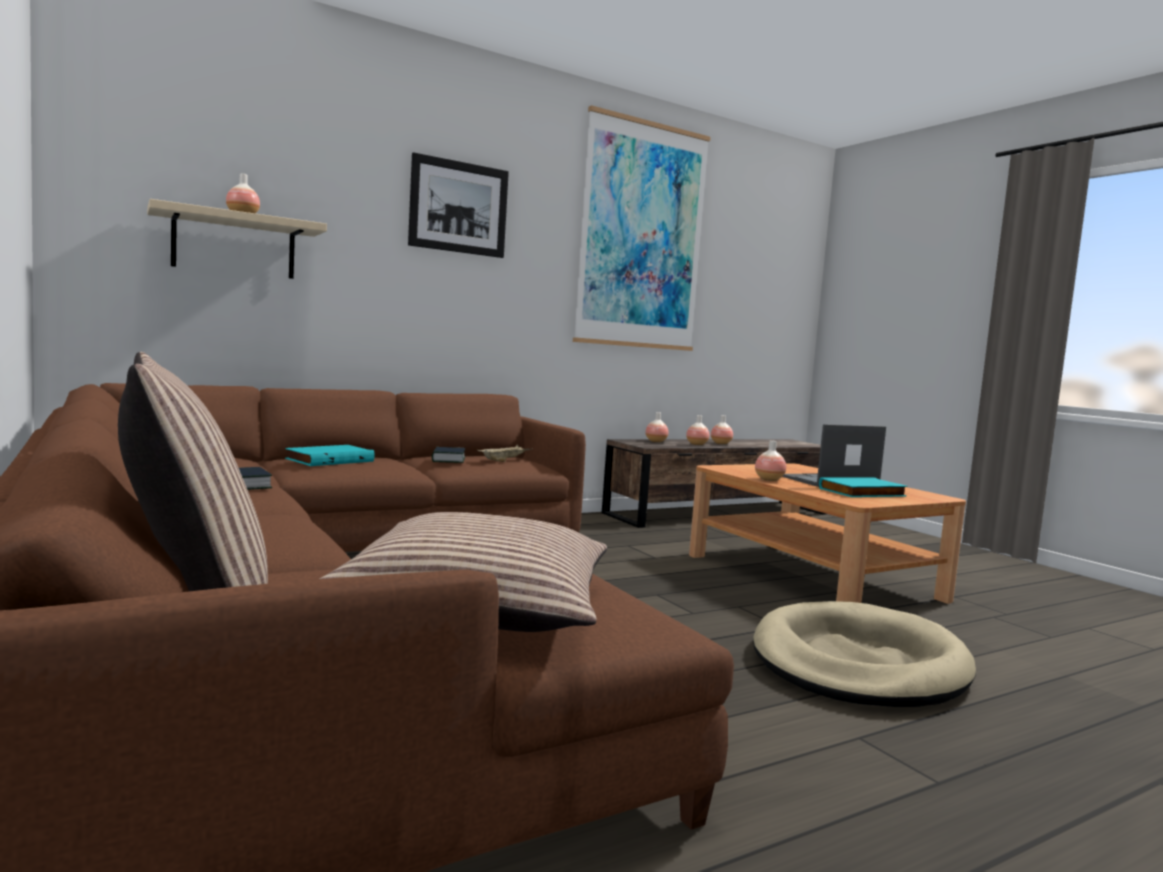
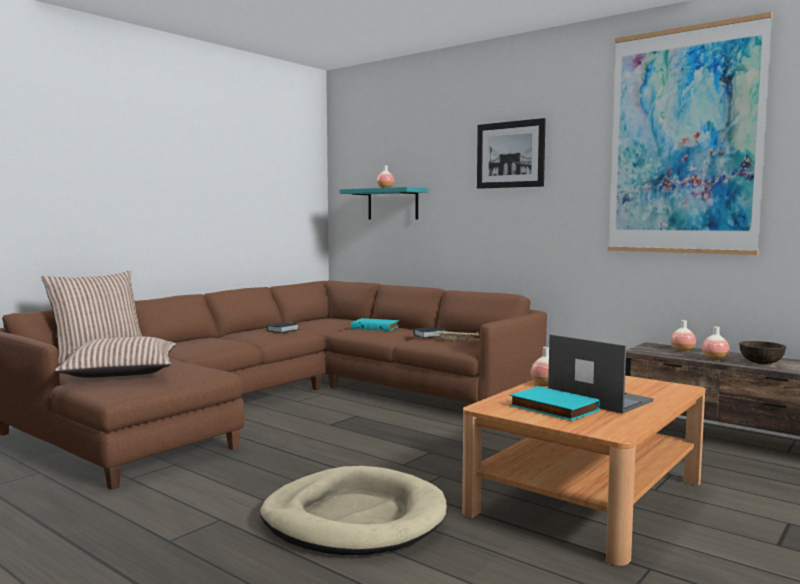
camera: 70 degrees right, 0 degrees up
beige shelf [147,199,327,279] -> turquoise shelf [339,187,427,220]
vase [711,415,733,445] -> brown bowl [739,341,786,364]

